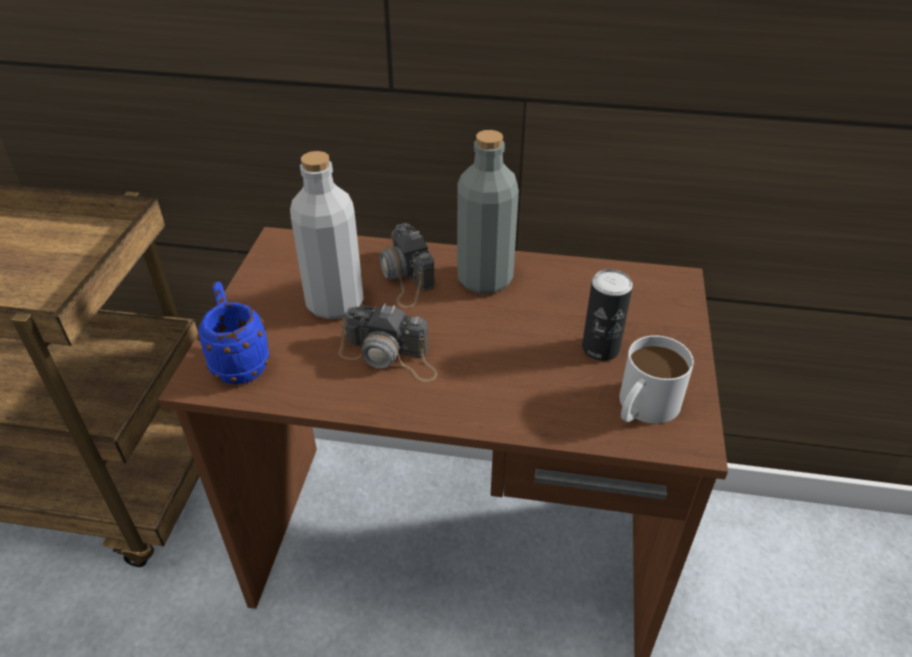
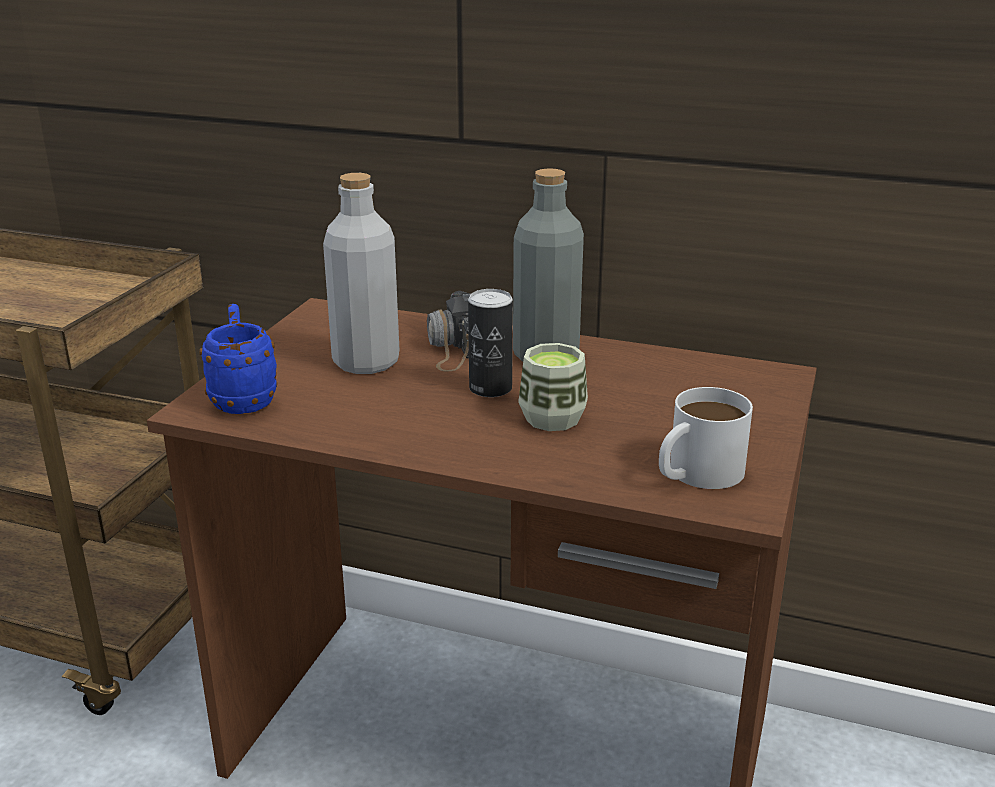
camera: 10 degrees right, 15 degrees down
camera [339,304,438,382] -> none
can [582,269,633,361] -> can moved to [468,289,513,397]
none -> cup [518,343,588,431]

